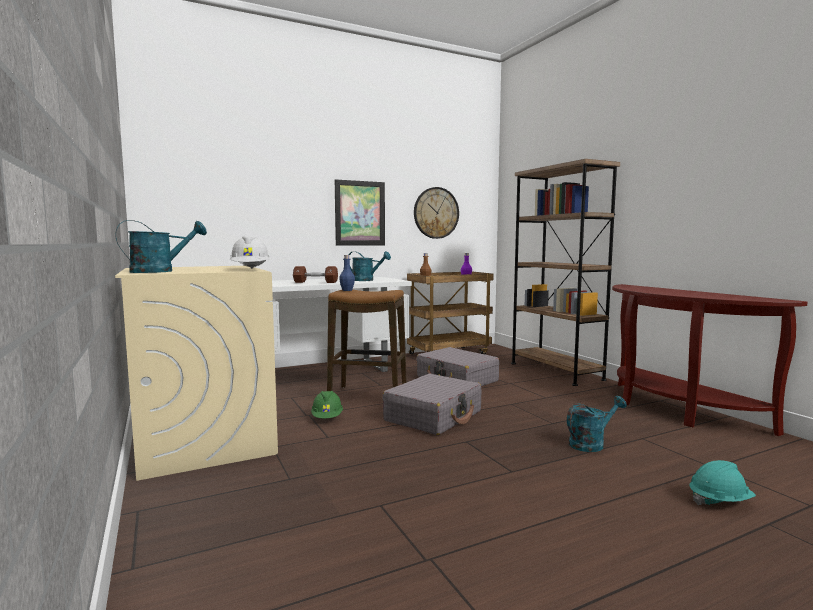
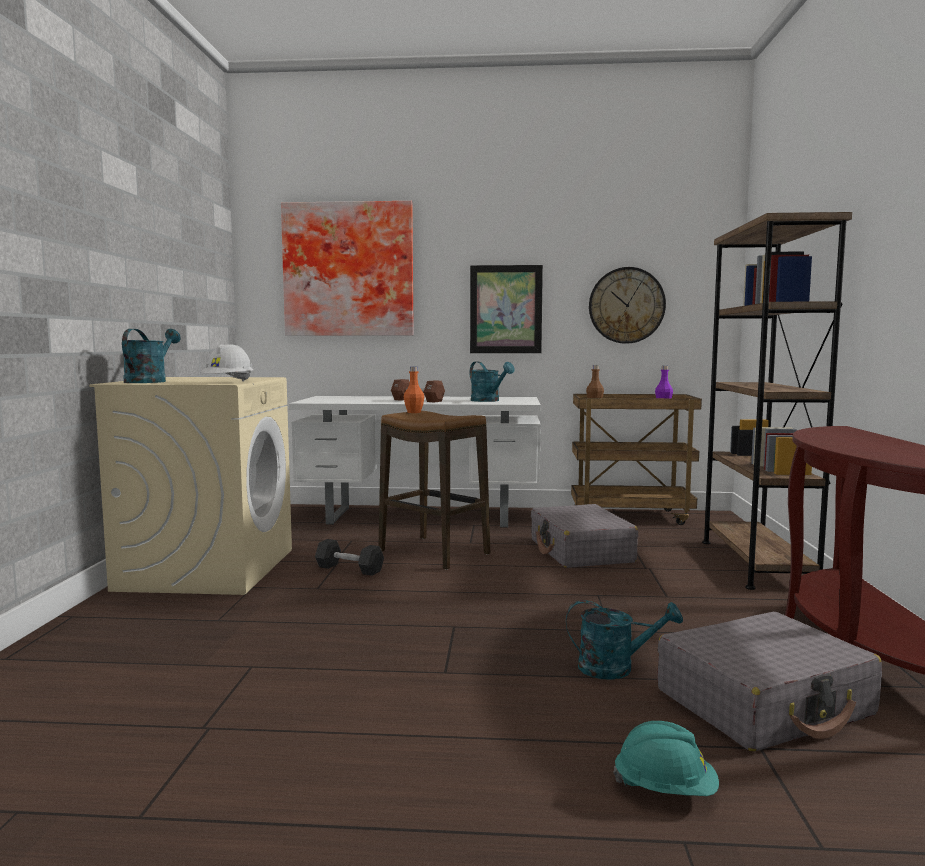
camera: 30 degrees right, 0 degrees up
turquoise watering can [115,220,207,273] -> turquoise watering can turned 75 degrees counterclockwise [122,329,181,383]
green hard hat [311,391,343,418] -> black dumbbell [315,539,384,576]
blue bottle [339,255,355,291] -> orange bottle [404,367,424,413]
grey suitcase [383,374,481,435] -> grey suitcase moved to [657,612,882,751]
none -> picture [281,201,414,336]

